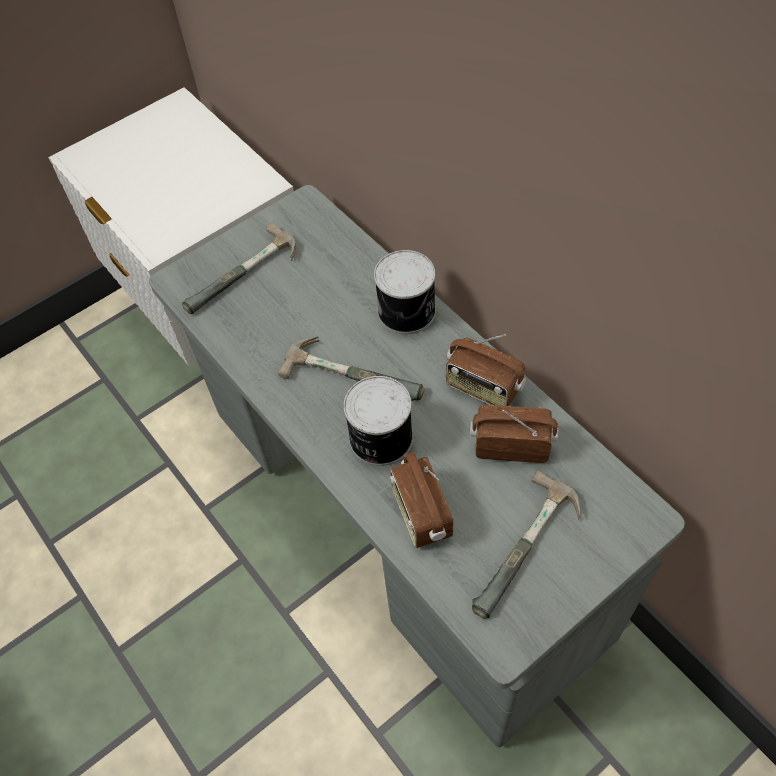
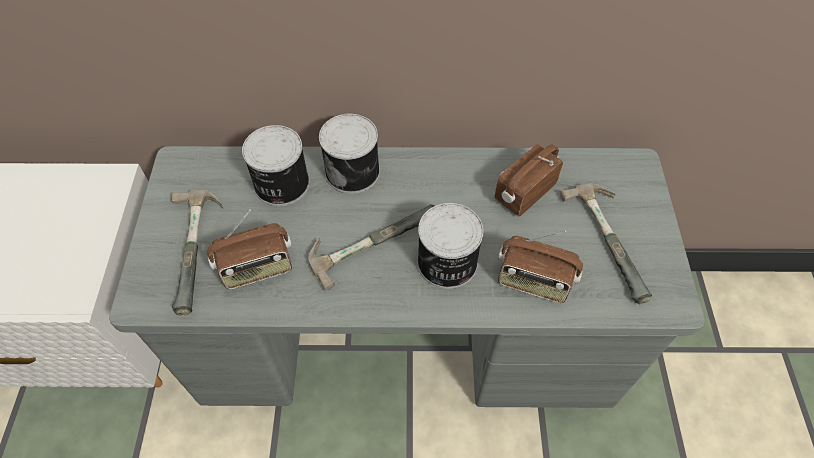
camera: 55 degrees left, 0 degrees up
radio [446,334,526,406] -> radio moved to [207,209,292,289]
none -> can [242,125,310,206]

